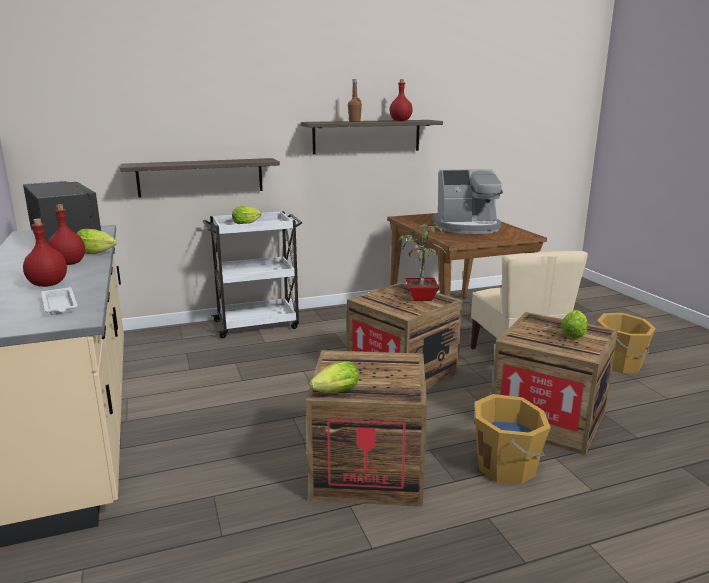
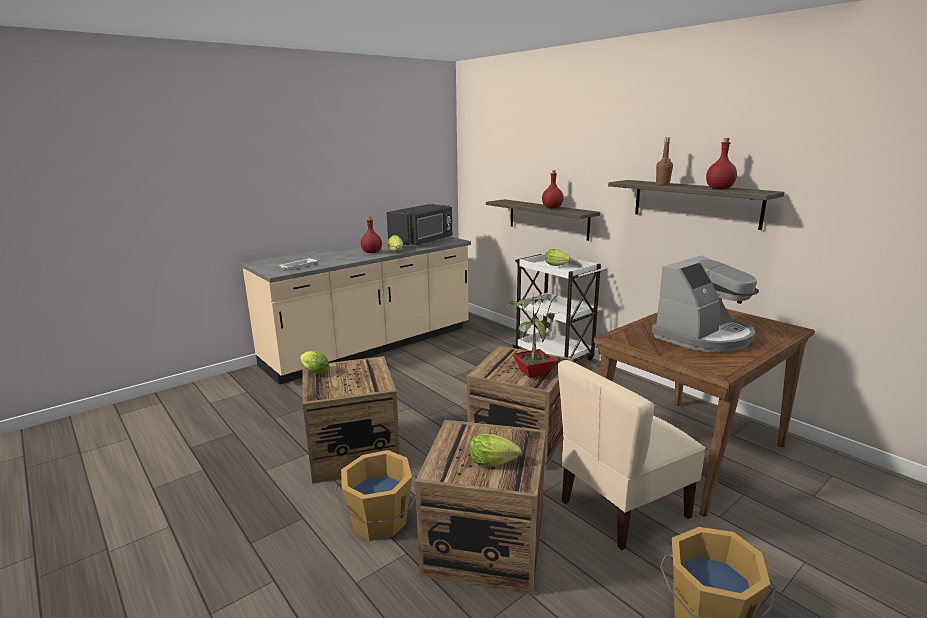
camera: 70 degrees right, 0 degrees up
red bottle [23,219,67,287] -> red bottle moved to [542,170,564,208]
coffee machine [433,169,503,234] -> coffee machine turned 105 degrees counterclockwise [652,255,759,353]

